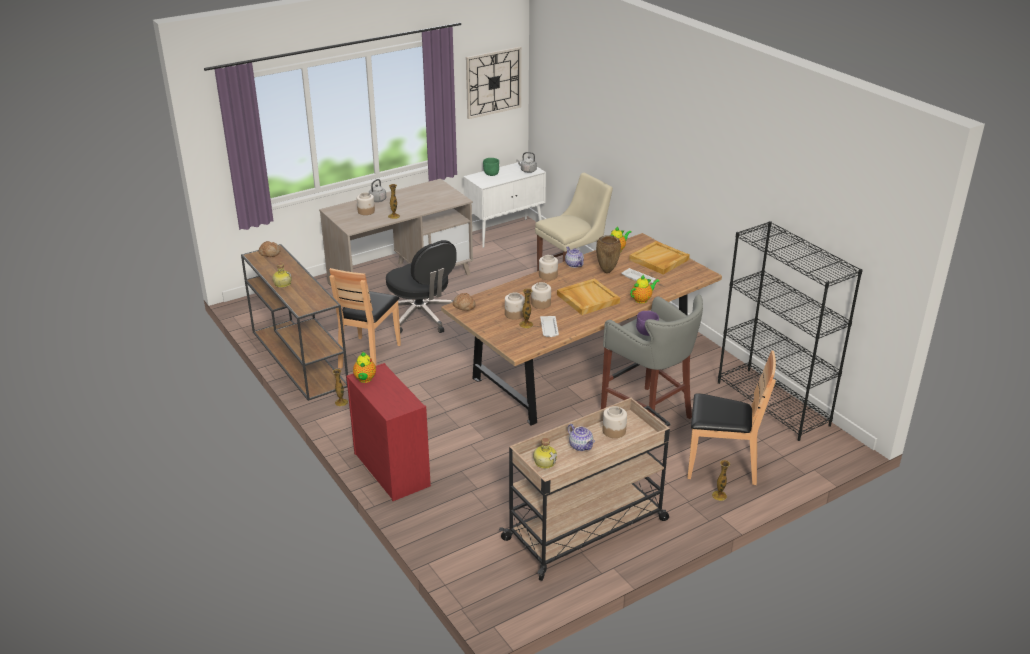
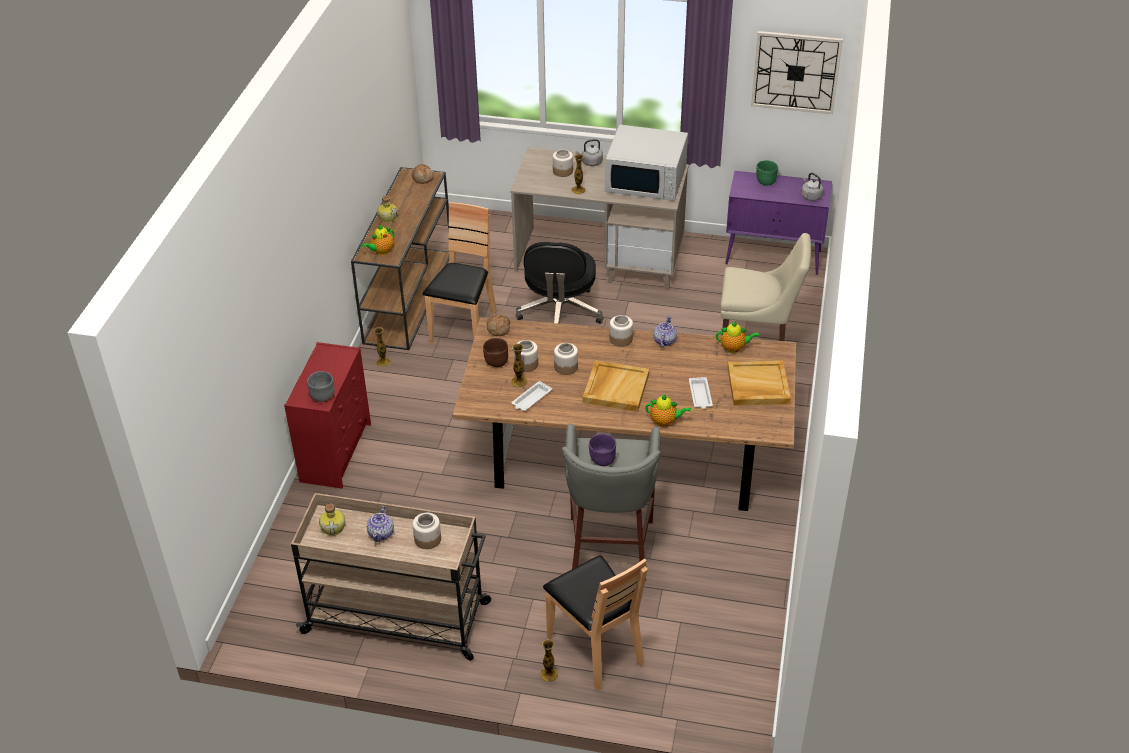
camera: 45 degrees right, 10 degrees up
brown chair [329,268,401,369] -> brown chair turned 135 degrees clockwise [423,202,497,343]
teapot [353,352,376,383] -> teapot moved to [362,225,395,255]
white cabinet [463,161,546,248] -> purple cabinet [725,171,832,275]
brown vase [596,235,621,274] -> none
black bookcase [718,221,863,441] -> none
none -> grey bowl [307,371,335,402]
none -> brown bowl [483,338,508,367]
none -> white microwave [605,125,688,201]

